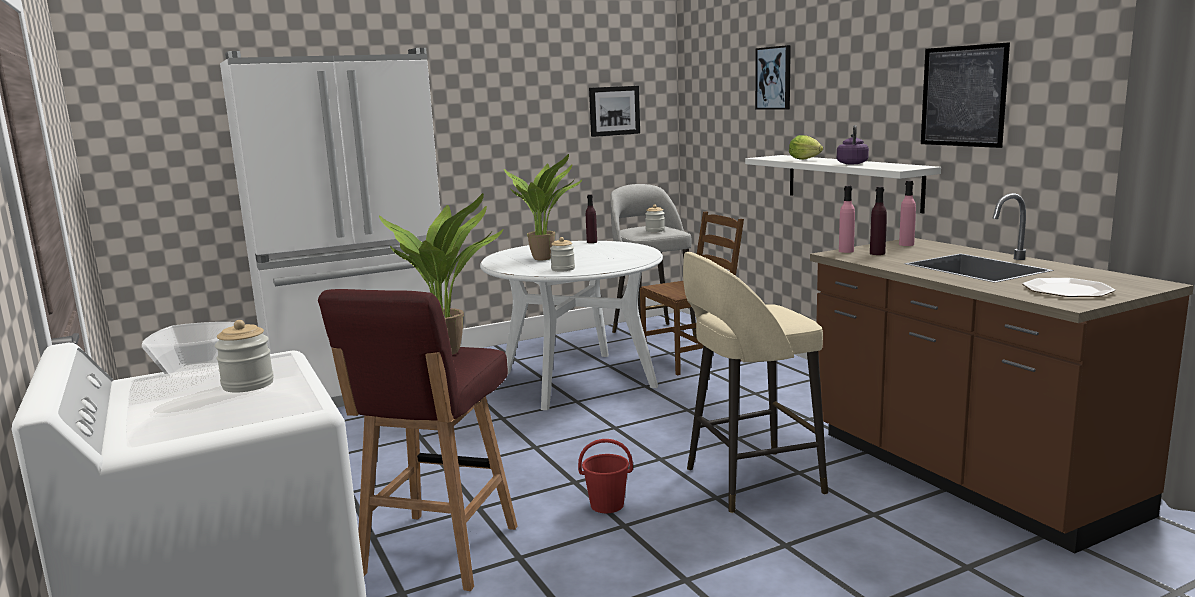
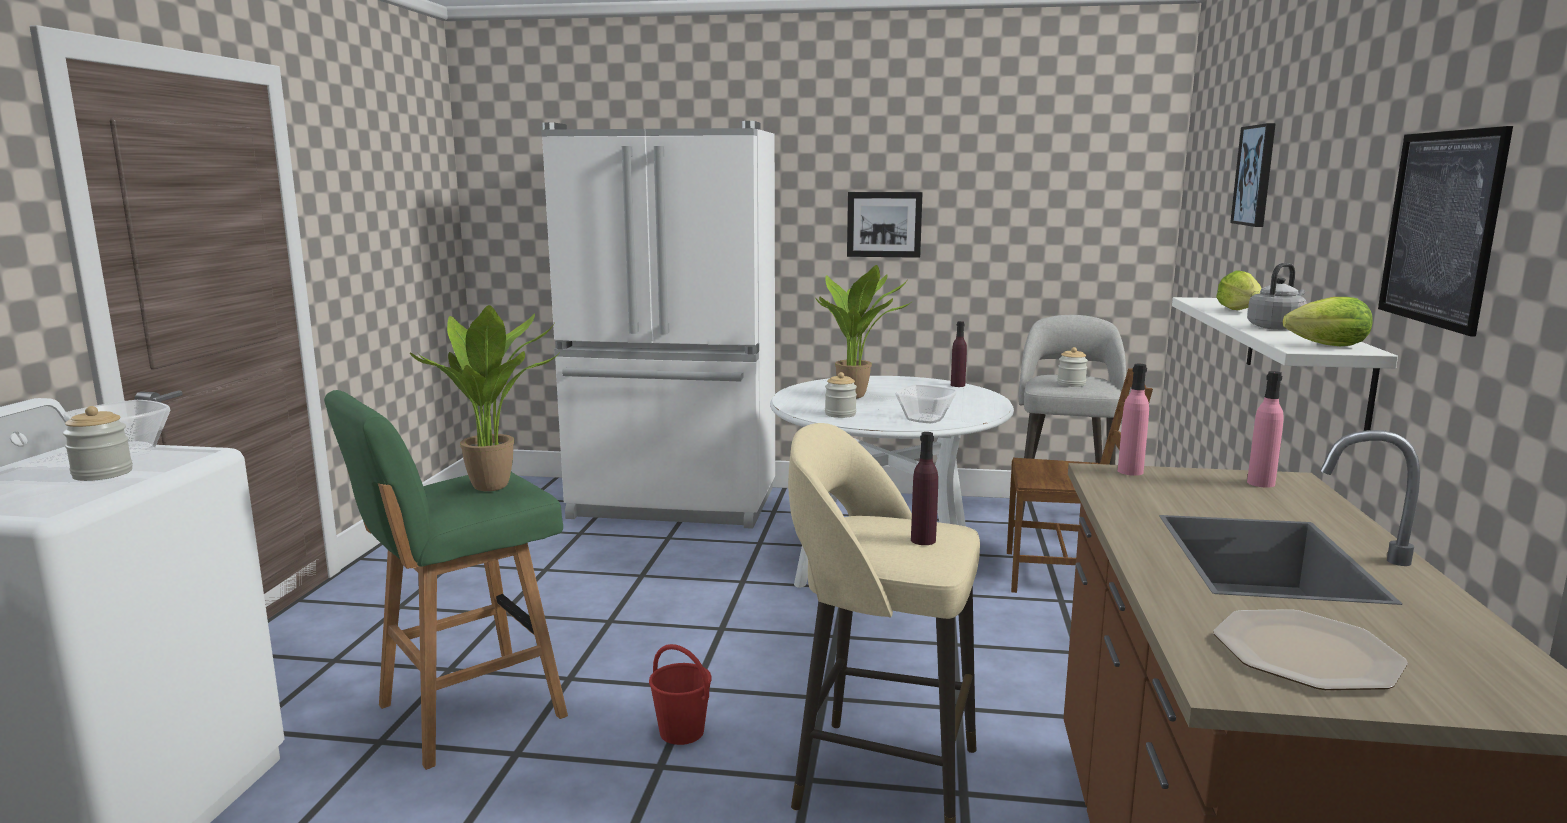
camera: 35 degrees right, 0 degrees up
red stool [318,289,517,591] -> green stool [324,390,568,770]
picture [589,86,640,137] -> picture moved to [847,192,923,258]
purple kettle [837,125,869,164] -> grey kettle [1247,263,1307,330]
purple bottle [870,187,887,255] -> purple bottle moved to [911,432,938,545]
none -> bowl [895,385,956,423]
none -> lettuce [1283,297,1373,346]

